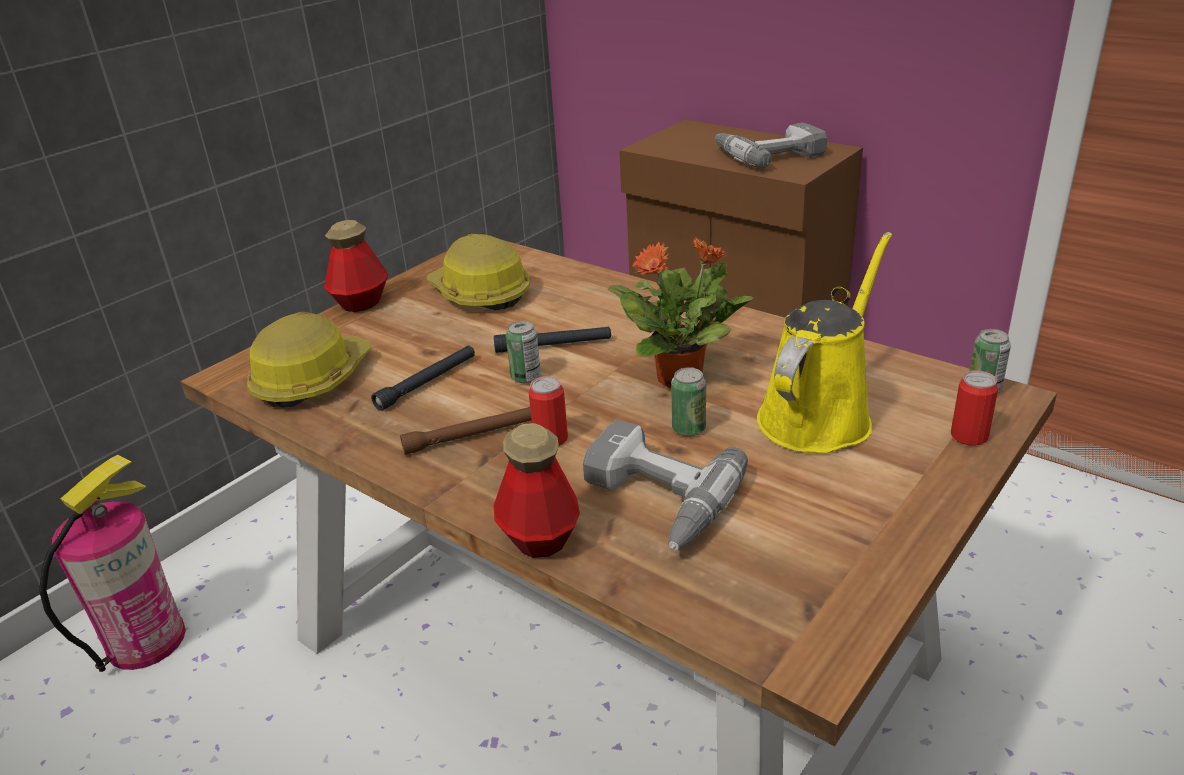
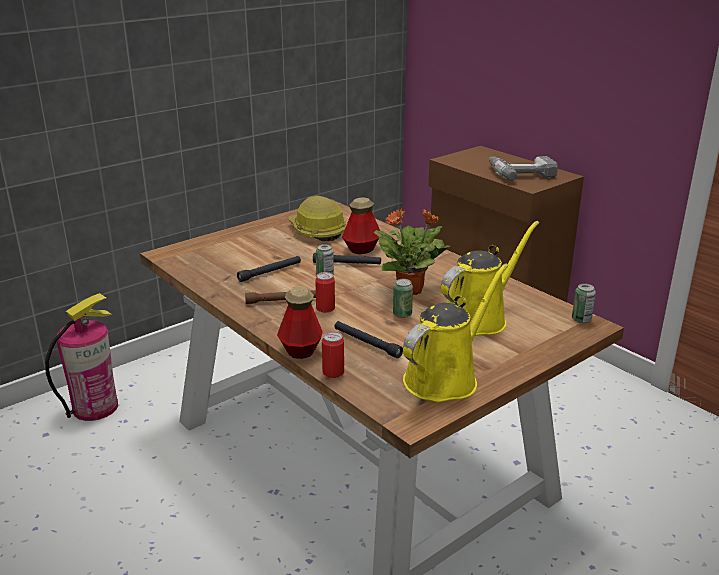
camera: 10 degrees right, 5 degrees down
hard hat [247,312,371,408] -> none
bottle [324,220,388,312] -> bottle moved to [342,197,380,254]
power drill [583,420,748,551] -> black flashlight [335,321,403,358]
can [951,370,998,446] -> can moved to [322,331,344,378]
none -> yellow watering can [403,264,508,402]

